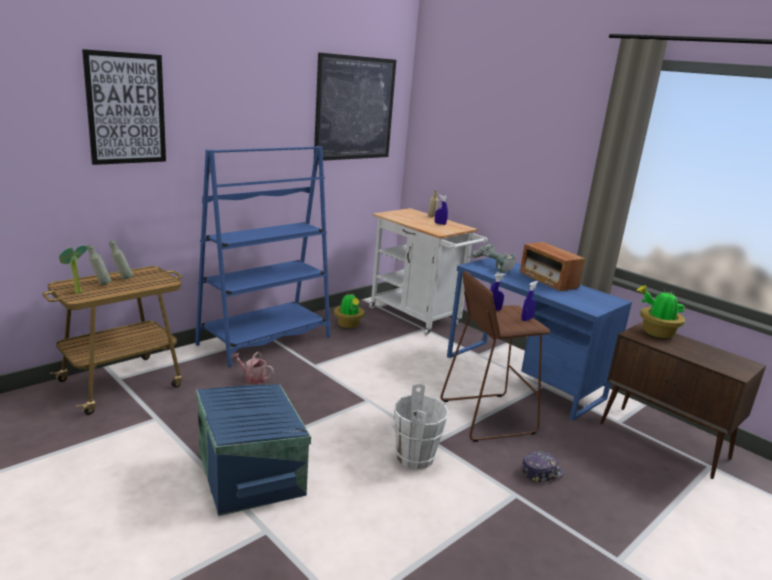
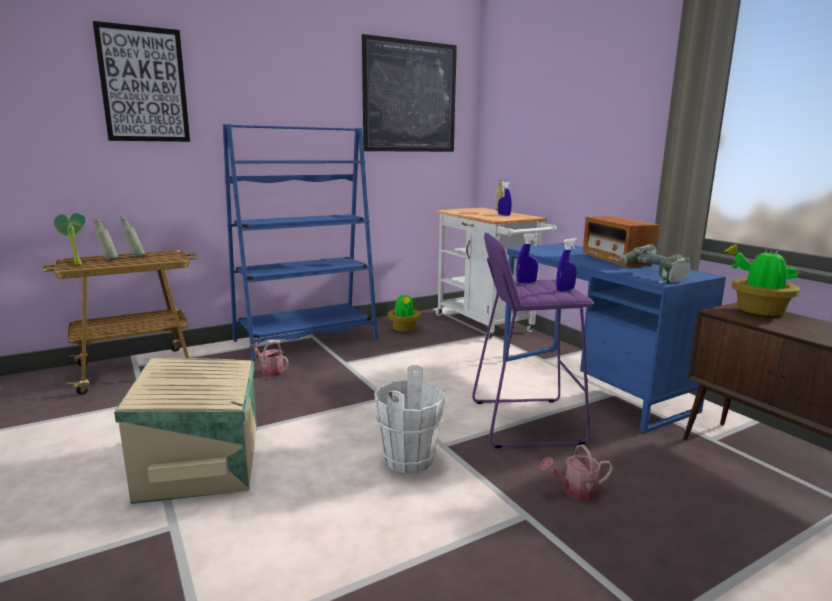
camera: 15 degrees right, 5 degrees down
blue storage box [196,384,311,516] -> beige storage box [114,358,257,504]
brown stool [441,271,551,442] -> purple stool [472,233,594,448]
power drill [468,244,515,274] -> power drill moved to [615,244,691,284]
cap [522,451,564,483] -> watering can [540,444,613,500]

